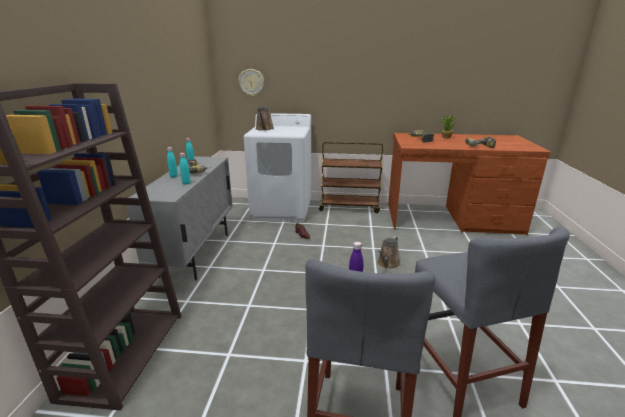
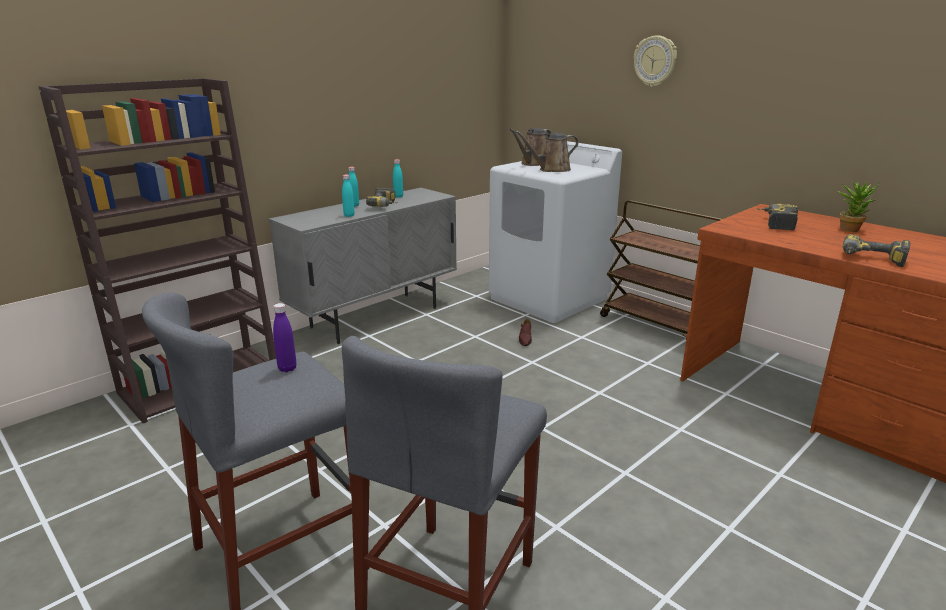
camera: 40 degrees right, 0 degrees up
wall clock [239,69,264,96] -> wall clock moved to [634,35,677,87]
brown watering can [377,236,400,269] -> brown watering can moved to [515,131,579,172]

